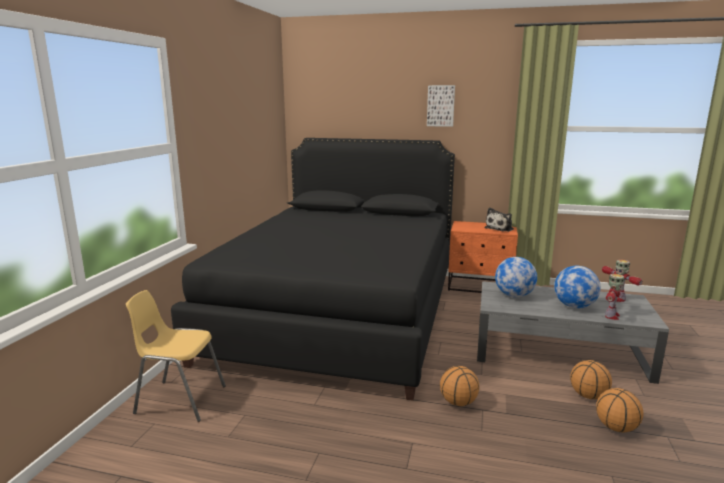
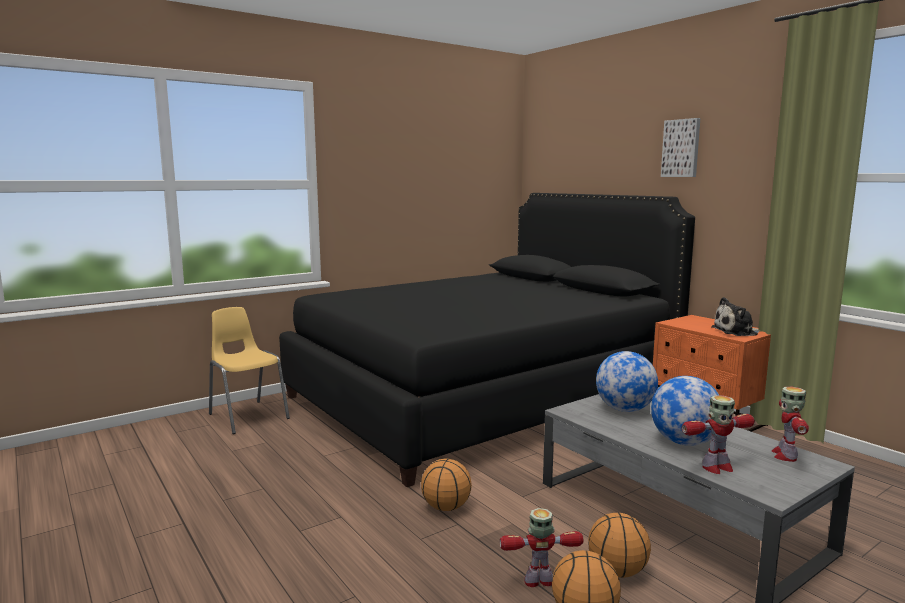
camera: 40 degrees right, 5 degrees down
none -> toy robot [500,508,583,587]

